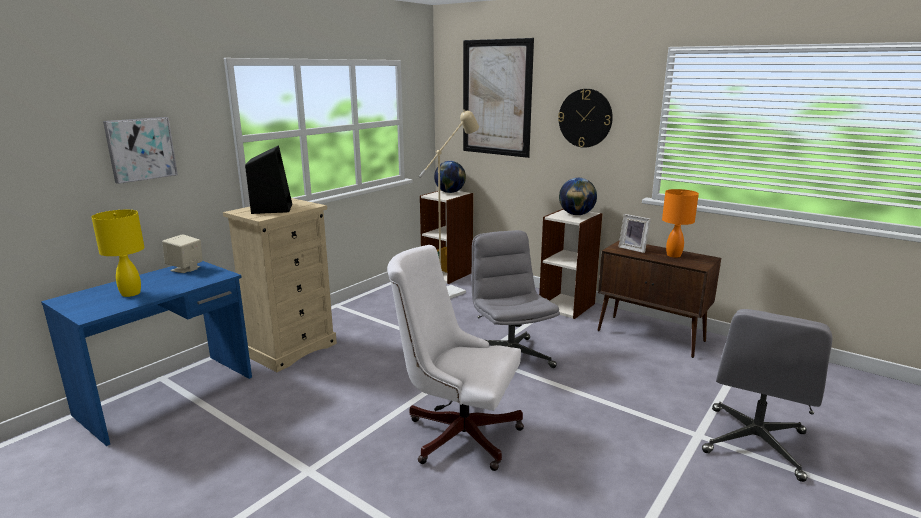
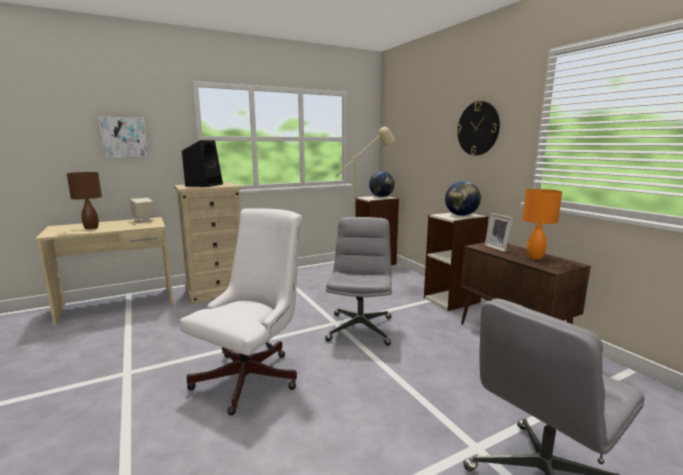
camera: 25 degrees right, 5 degrees down
blue desk [41,261,252,446] -> beige desk [35,217,173,325]
yellow table lamp [91,210,145,297] -> brown table lamp [67,172,102,229]
white office chair [387,245,524,471] -> white office chair turned 75 degrees clockwise [180,209,302,415]
picture [463,38,534,158] -> none

